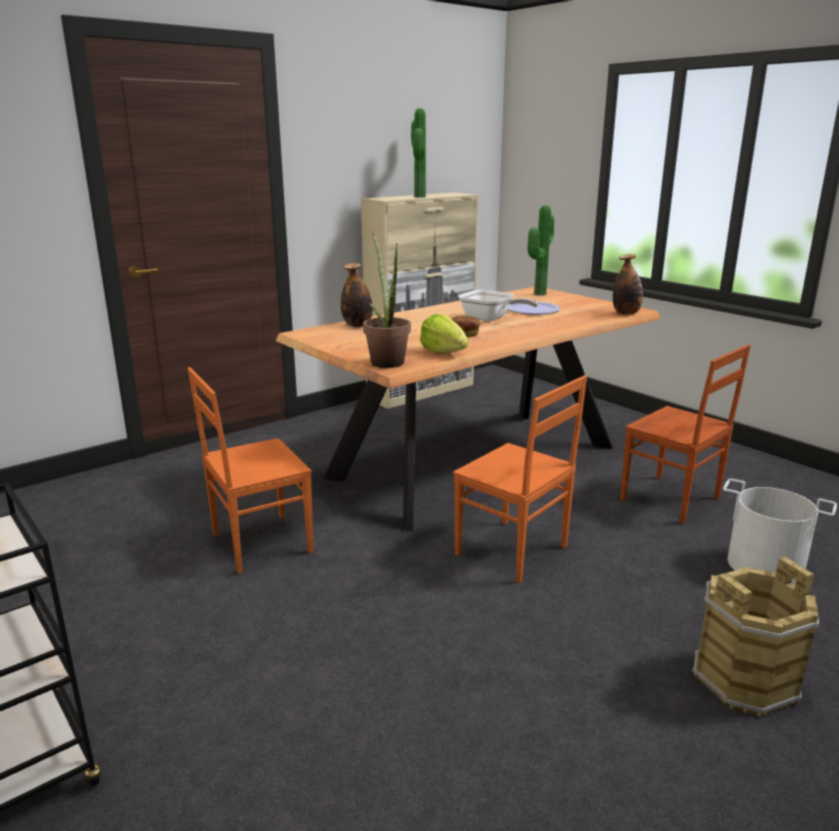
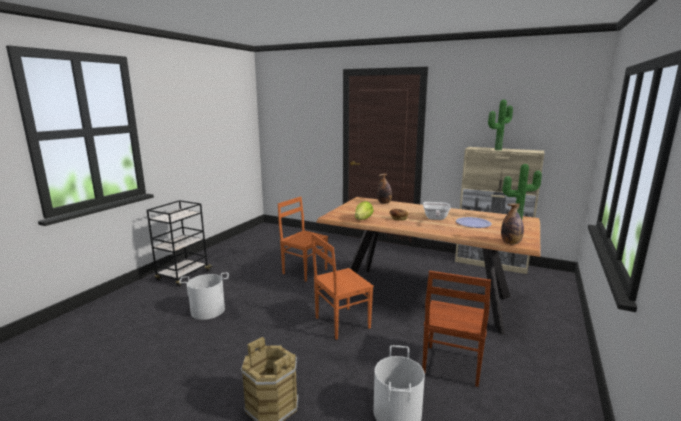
camera: 65 degrees right, 5 degrees down
potted plant [363,231,411,368] -> none
orange chair [453,375,587,583] -> orange chair turned 45 degrees clockwise [311,233,374,340]
none -> white bucket [179,273,229,320]

